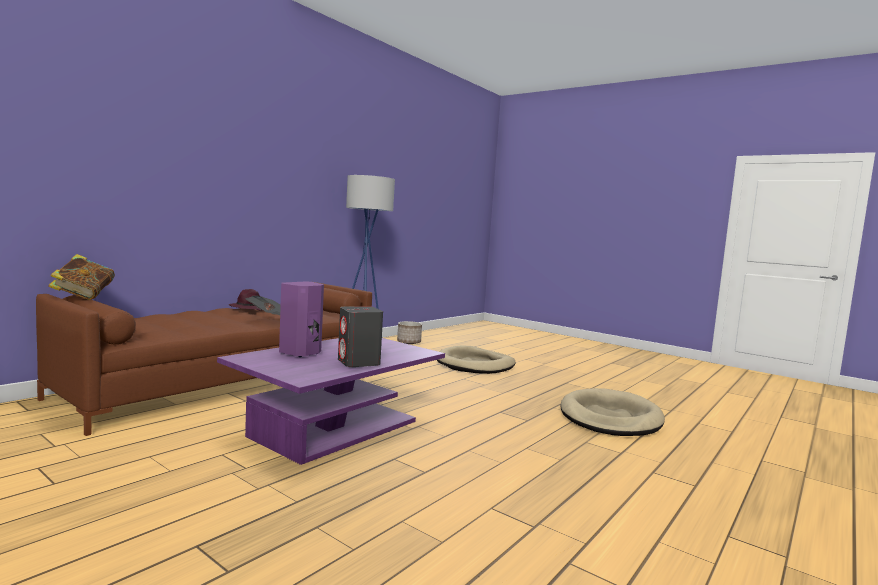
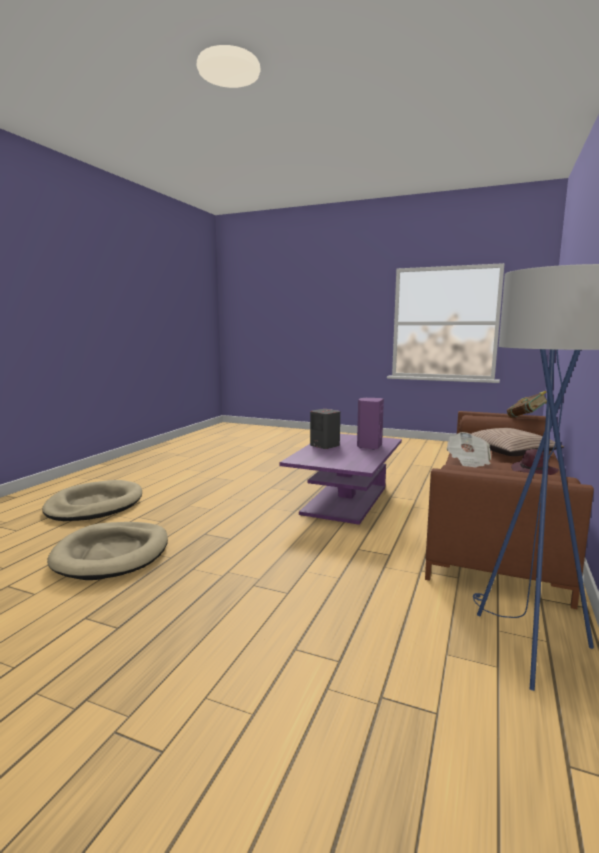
camera: 165 degrees right, 5 degrees up
planter [397,321,422,344] -> none
beige dog bed [437,346,515,374] -> beige dog bed moved to [42,480,142,521]
none -> pillow [470,428,564,456]

